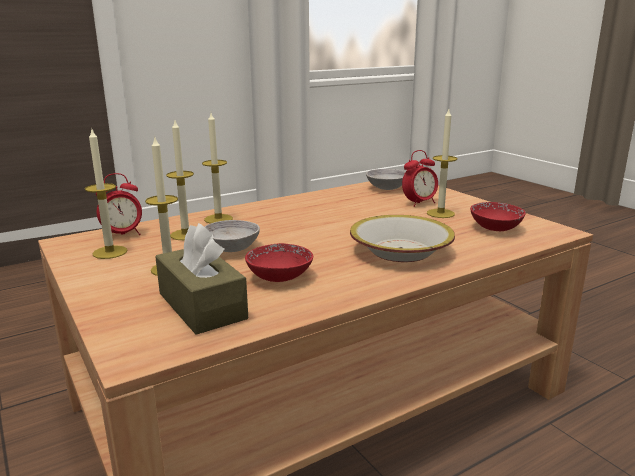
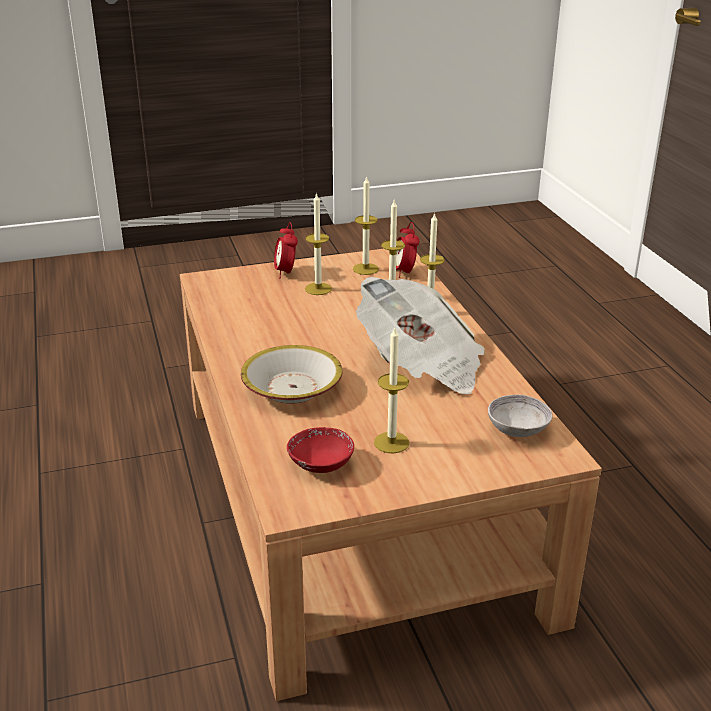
camera: 105 degrees right, 10 degrees up
brown tissue box [155,223,248,335] -> none
grey bowl [205,220,260,252] -> none
red bowl [245,243,313,282] -> none
alarm clock [402,150,438,207] -> alarm clock moved to [274,222,298,278]
none -> newspaper [356,277,485,394]

